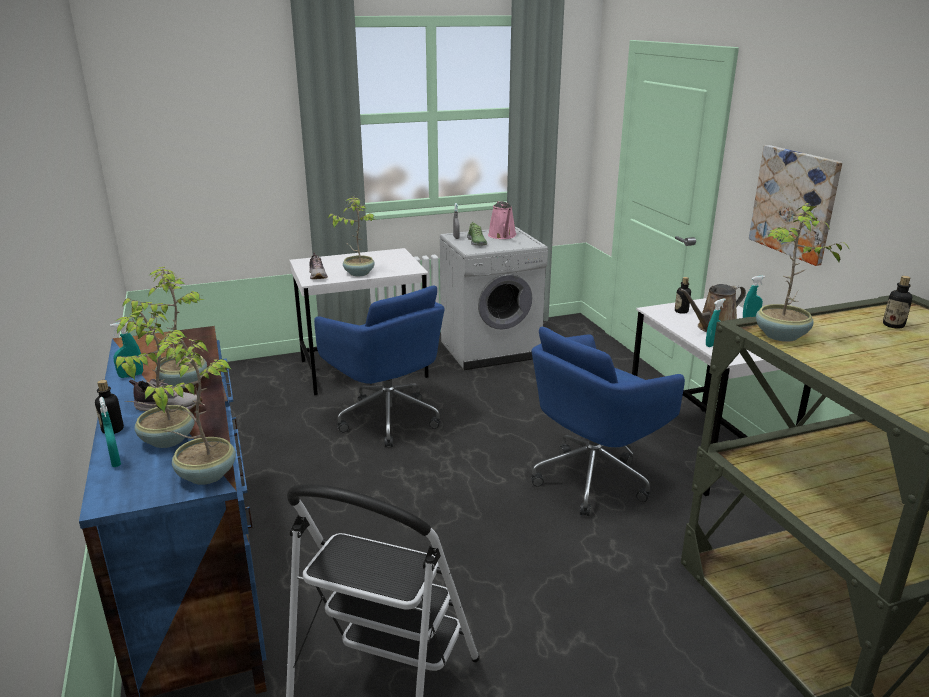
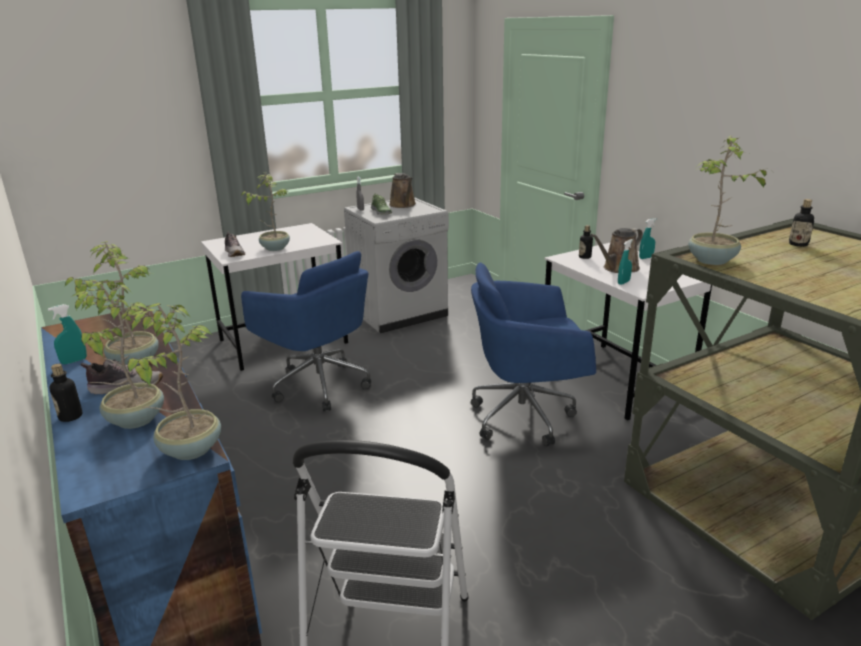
camera: 10 degrees left, 0 degrees up
turquoise spray bottle [99,397,121,467] -> none
pink watering can [488,201,517,239] -> brown watering can [389,173,416,208]
blue office chair [531,327,685,516] -> blue office chair turned 45 degrees clockwise [471,263,596,446]
picture [749,145,842,266] -> none

